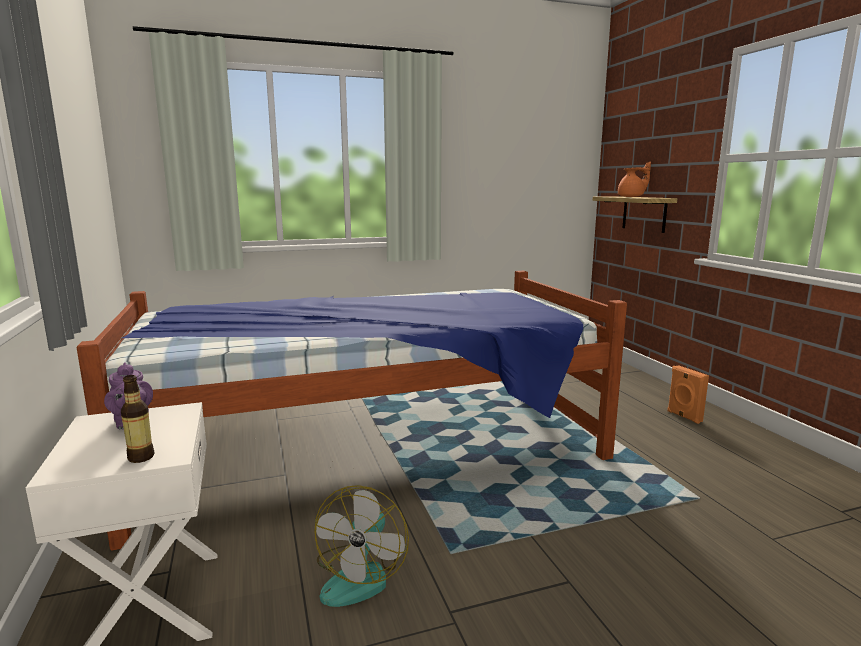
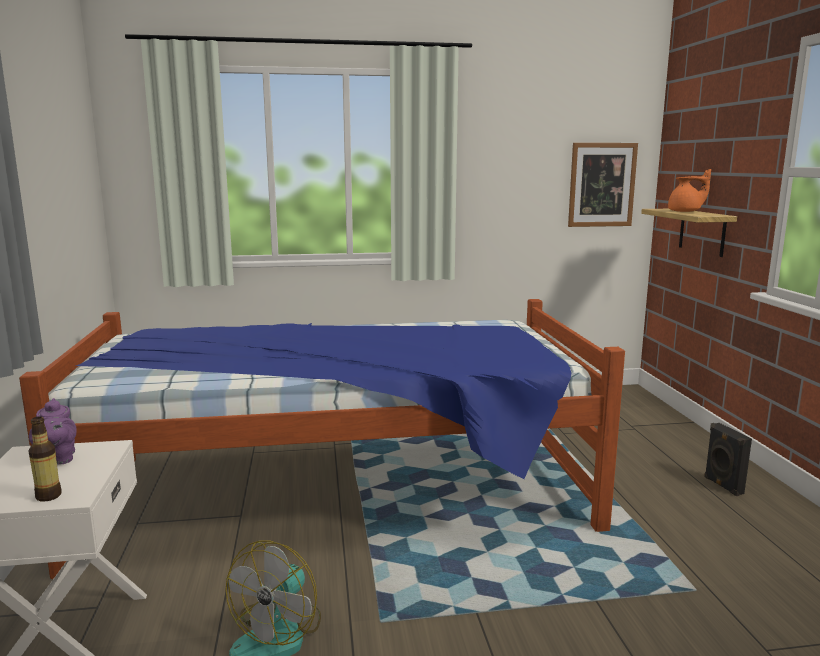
camera: 10 degrees right, 0 degrees up
orange speaker [667,365,709,424] -> black speaker [704,423,752,496]
none -> picture [568,143,638,227]

